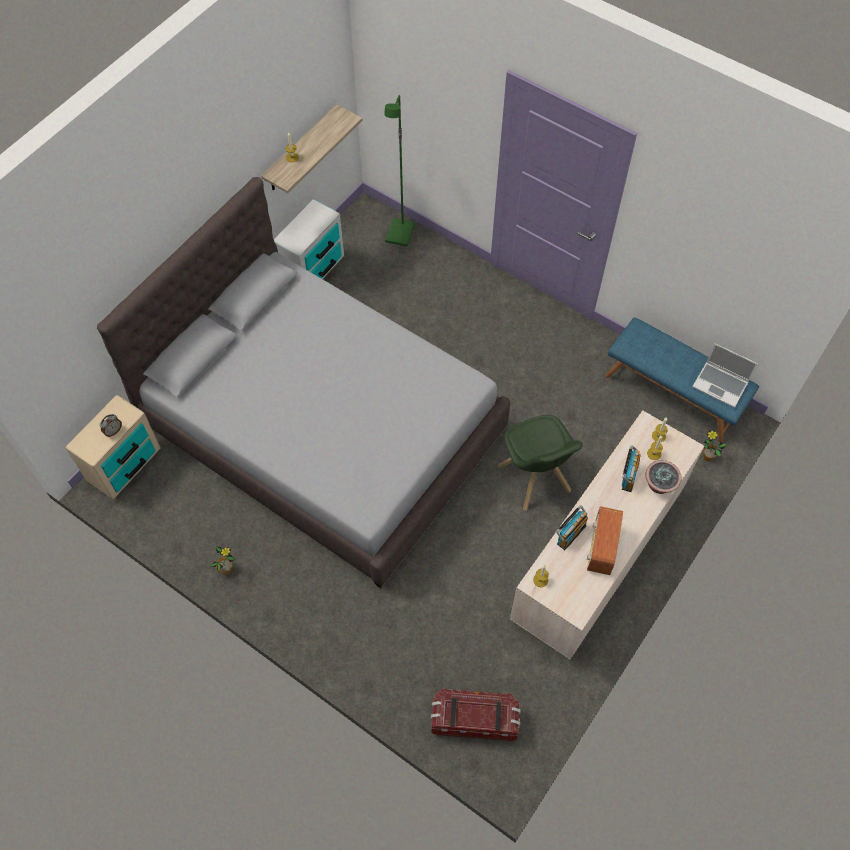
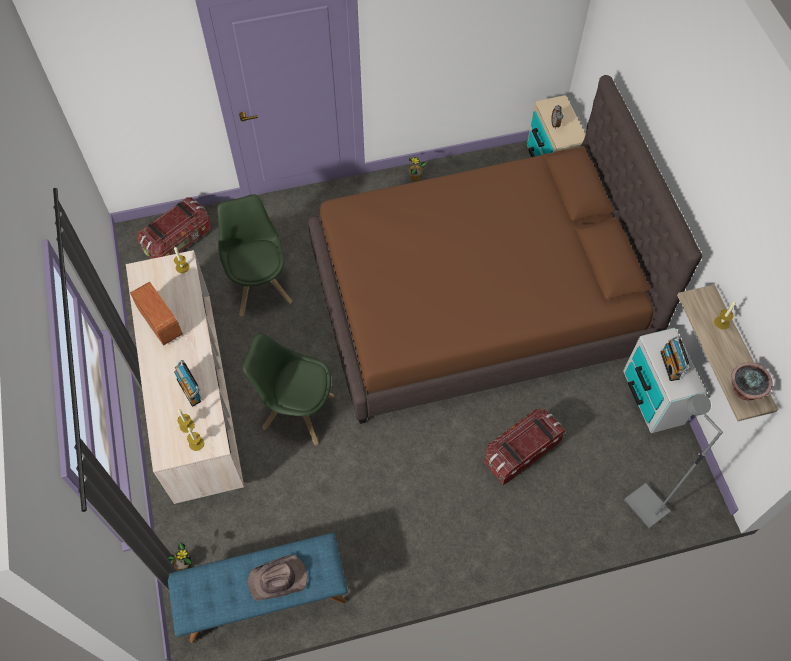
camera: 130 degrees right, 0 degrees up
grey bed [97,177,510,588] -> brown bed [308,75,702,424]
green floor lamp [384,95,415,247] -> grey floor lamp [624,394,723,528]
radio [556,505,588,550] -> radio moved to [661,336,691,381]
potted plant [646,460,682,494] -> potted plant moved to [731,362,773,401]
laptop [692,343,758,408] -> none
none -> green chair [217,194,292,317]
none -> brown hat [248,555,307,601]
none -> storage box [484,409,565,485]

